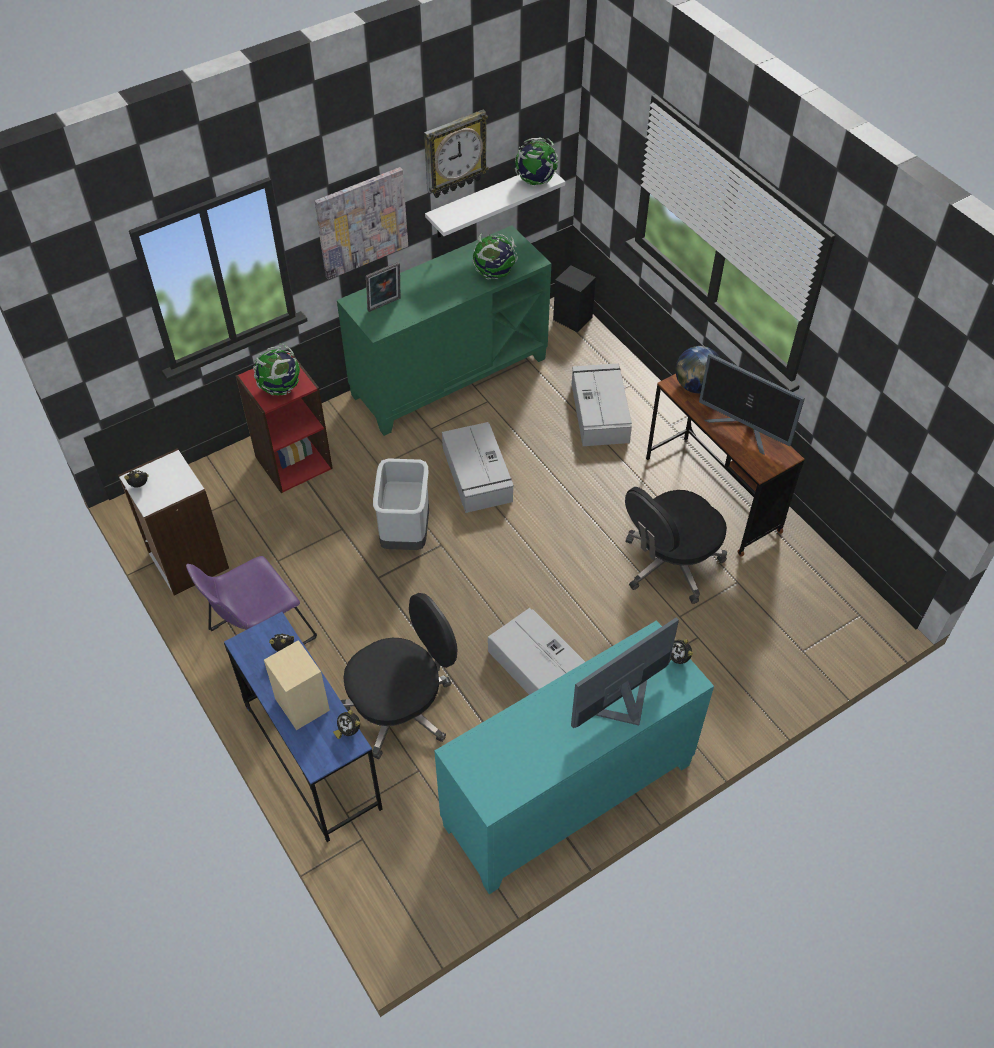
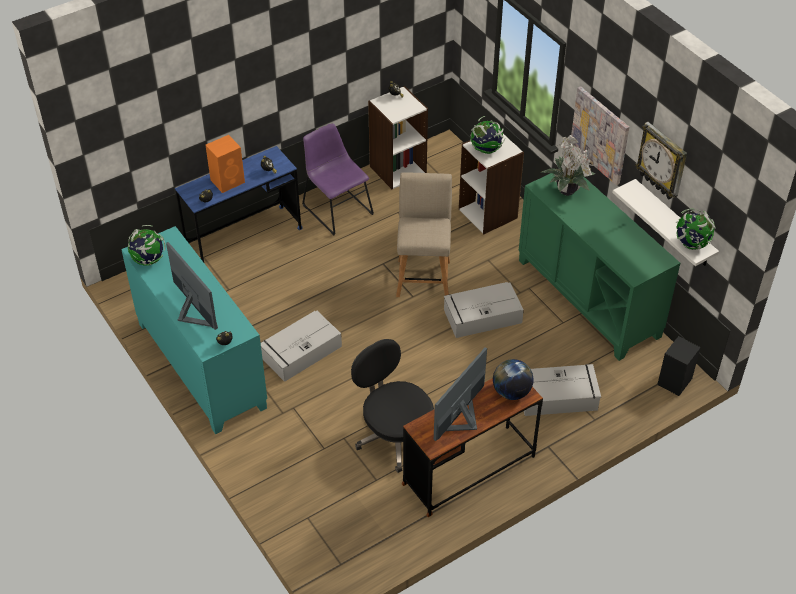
camera: 90 degrees right, 5 degrees down
red bookcase [236,353,333,493] -> white bookcase [459,134,524,234]
beige speaker [264,640,330,730] -> orange speaker [205,135,245,193]
black office chair [341,593,457,759] -> none
picture frame [366,262,401,312] -> potted plant [541,135,595,196]
grey trash can [373,458,429,550] -> beige chair [396,172,452,297]
globe [472,233,518,279] -> globe moved to [128,225,165,266]

